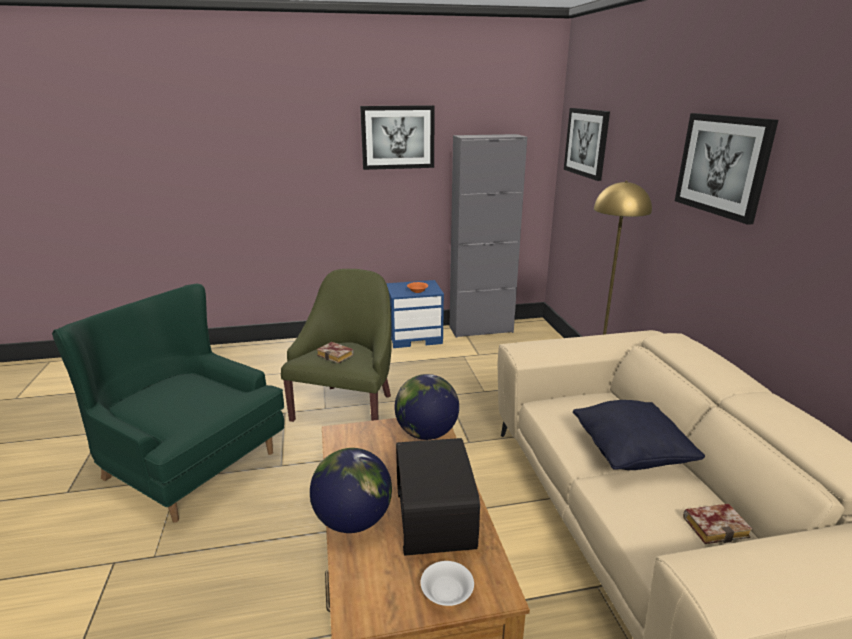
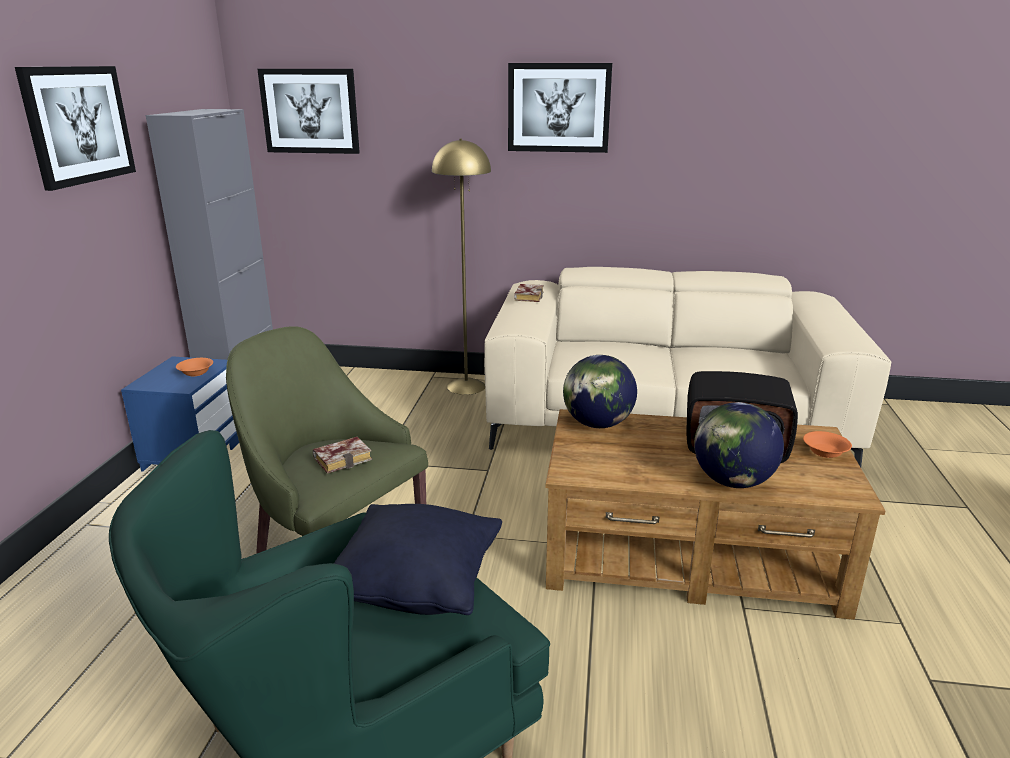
camera: 70 degrees left, 0 degrees up
white bowl [420,561,474,606] -> orange bowl [803,431,852,458]
black pillow [573,400,705,470] -> black pillow moved to [334,504,502,615]
book [683,504,753,544] -> book moved to [514,284,544,302]

